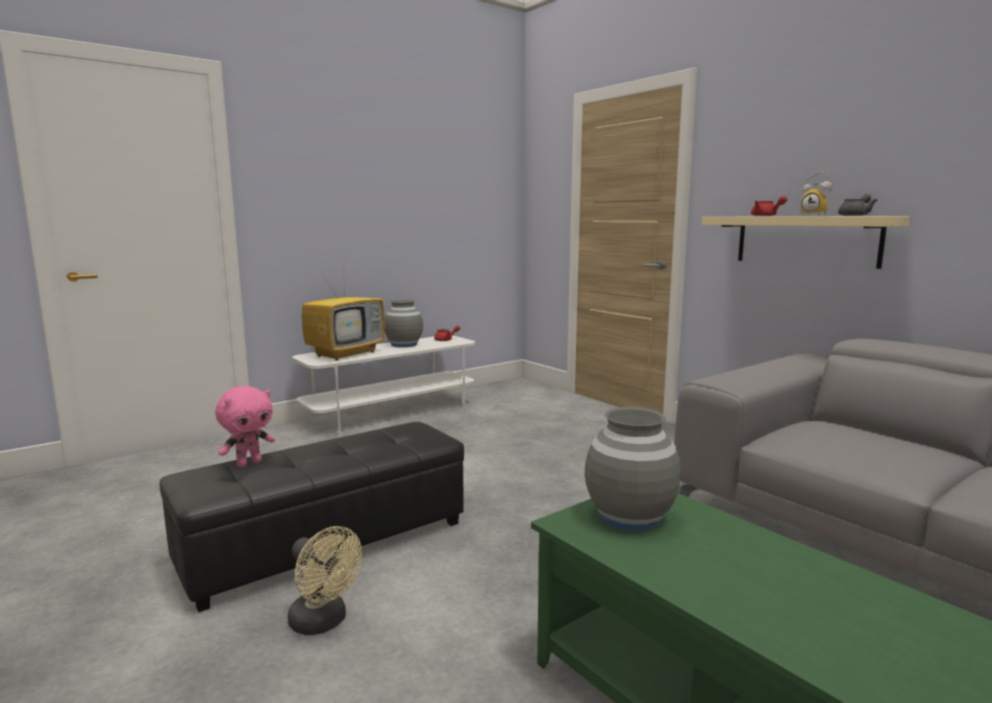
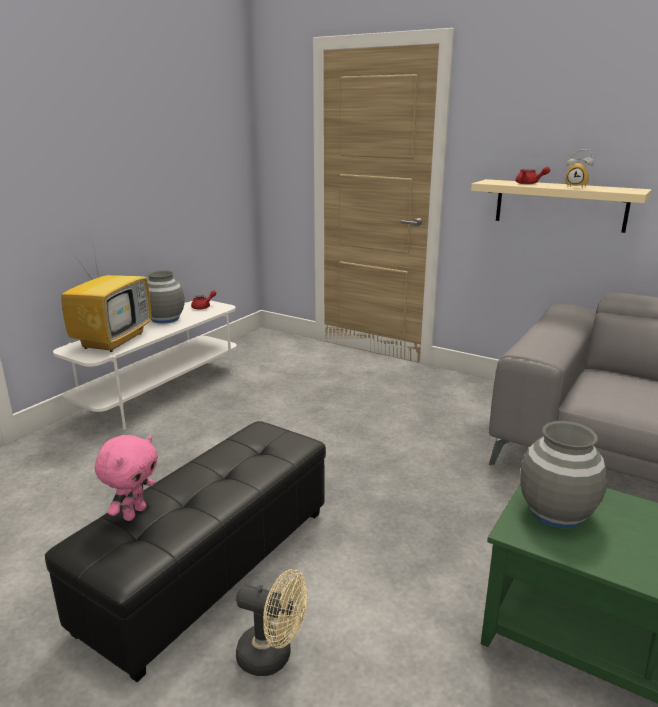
camera: 20 degrees left, 10 degrees up
grey teapot [838,194,877,216] -> none

